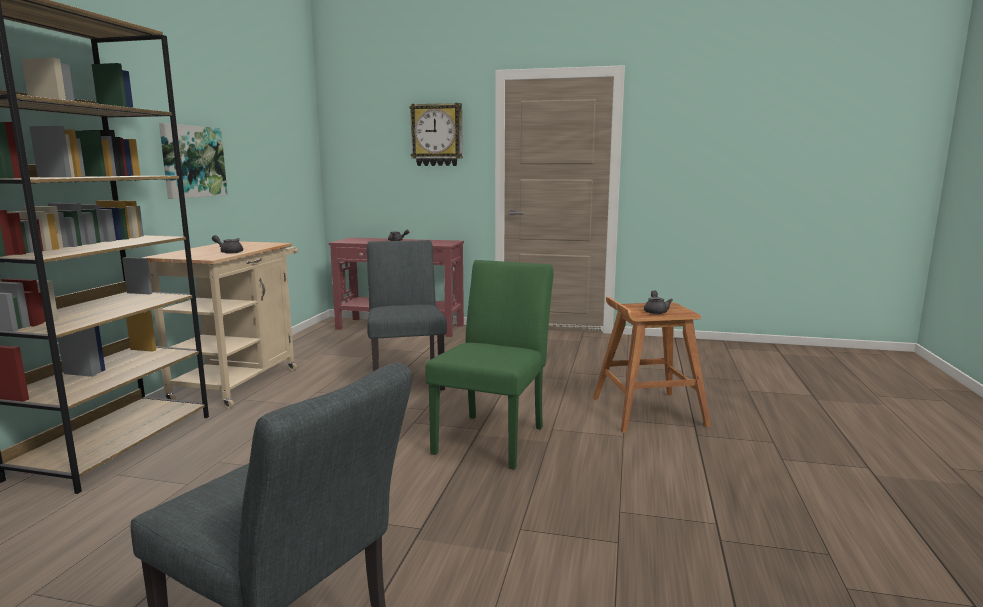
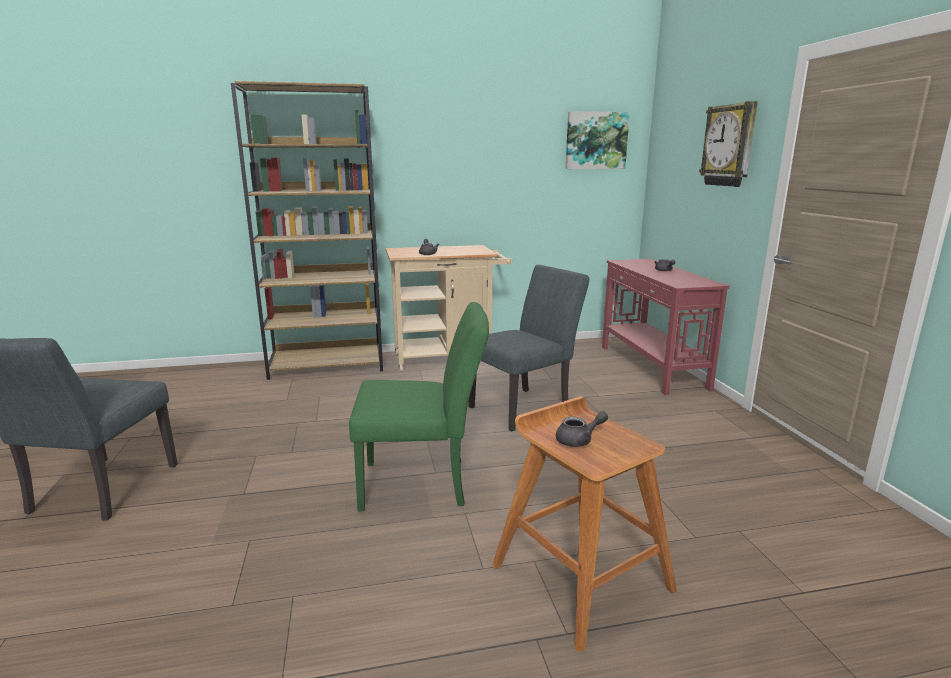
camera: 65 degrees right, 5 degrees up
picture [159,123,228,199] -> picture moved to [566,111,630,169]

